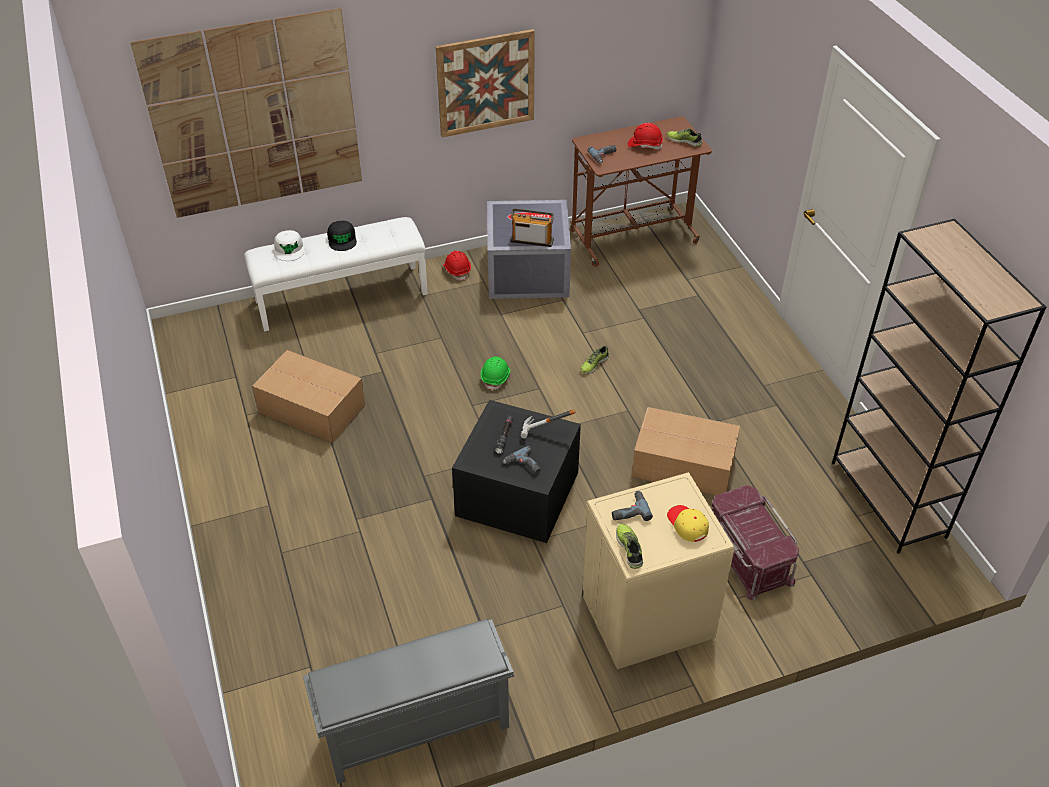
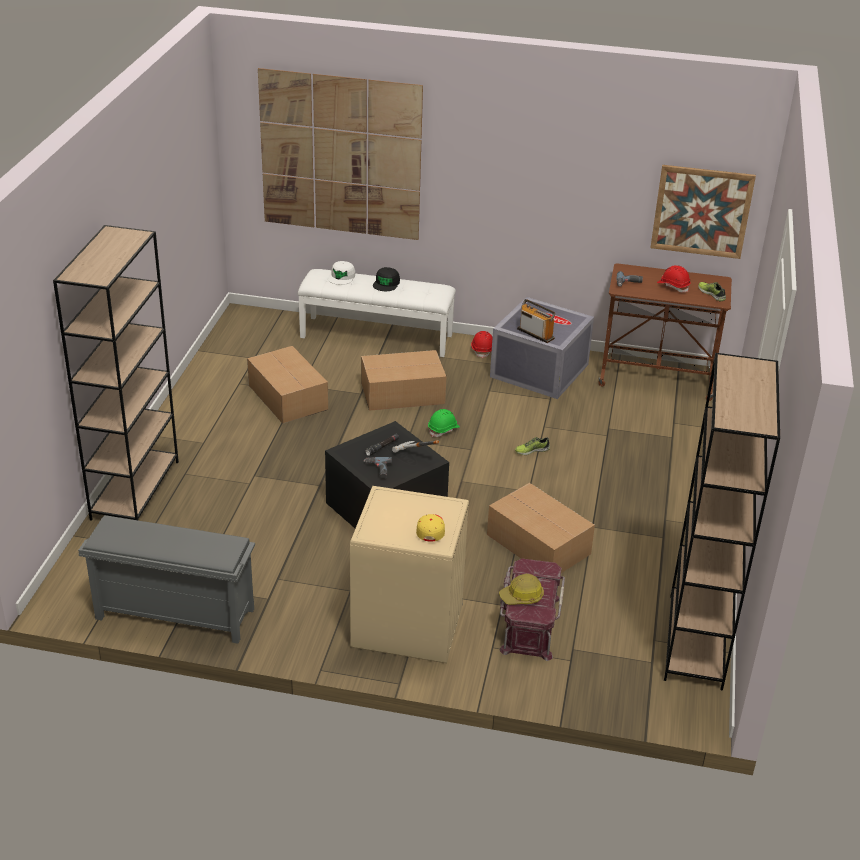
camera: 30 degrees right, 10 degrees down
picture [436,29,535,137] -> picture moved to [650,165,756,259]
power drill [612,491,653,521] -> none
shoe [616,524,643,569] -> none
none -> beige bookcase [53,225,179,521]
none -> cardboard box [361,350,446,411]
none -> hard hat [499,574,544,605]

